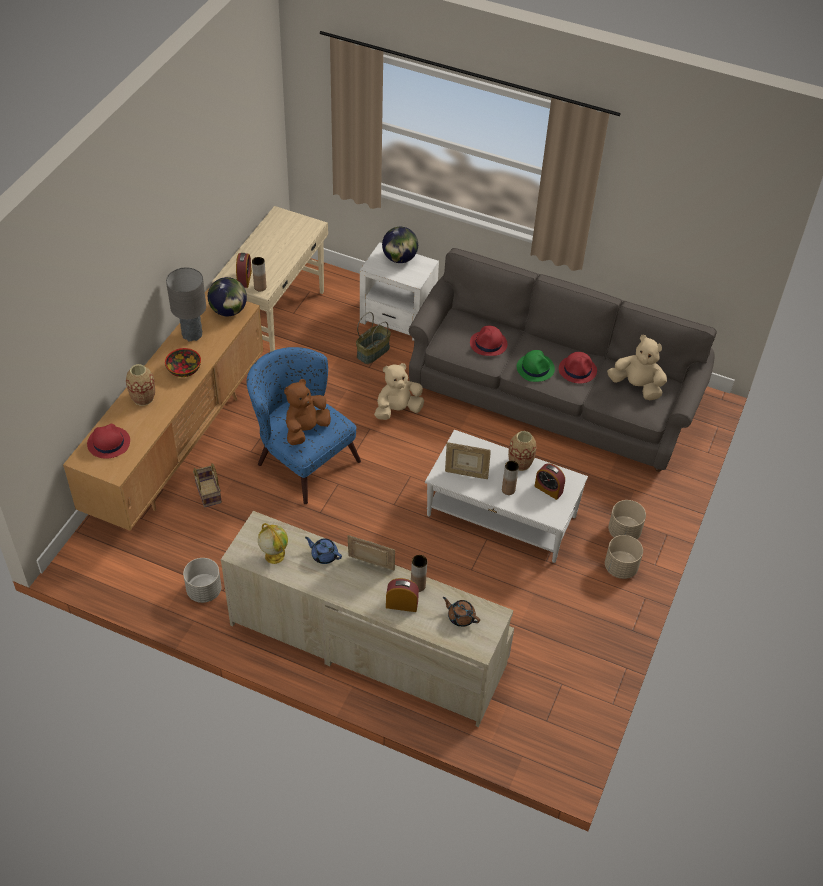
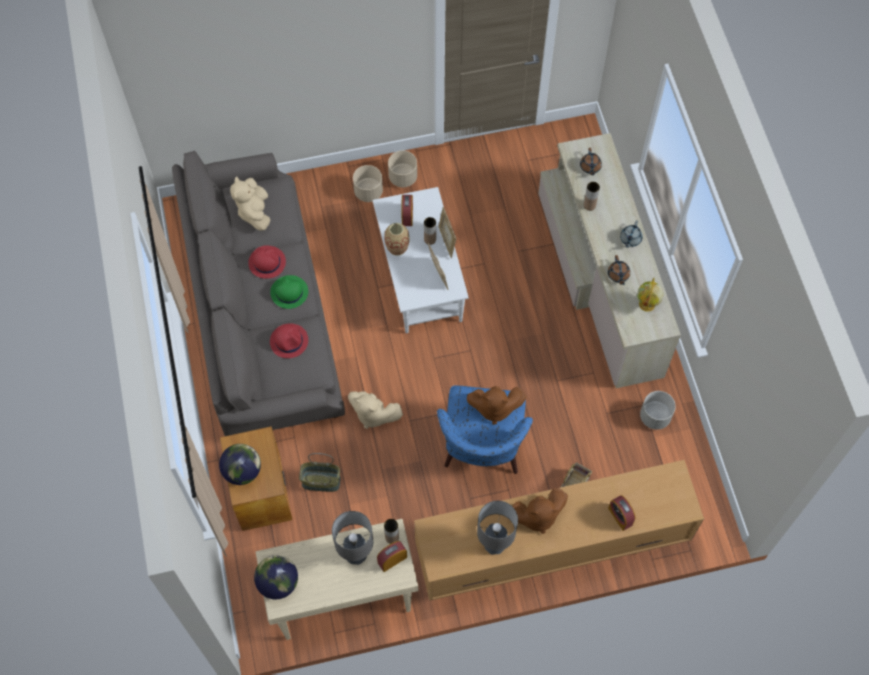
camera: 125 degrees left, 15 degrees up
red hat [87,424,130,459] -> none
vase [126,364,155,406] -> none
bowl [165,348,201,377] -> brown plush toy [512,488,568,534]
globe [208,277,247,316] -> globe moved to [254,555,298,599]
blue teapot [305,537,342,564] -> brown teapot [608,255,630,285]
picture frame [348,535,395,570] -> picture frame moved to [439,207,456,258]
white side table [360,242,439,341] -> brown side table [220,426,293,531]
alarm clock [386,578,419,612] -> alarm clock moved to [608,496,635,531]
none -> grey table lamp [332,511,373,565]
none -> grey teapot [620,220,643,248]

